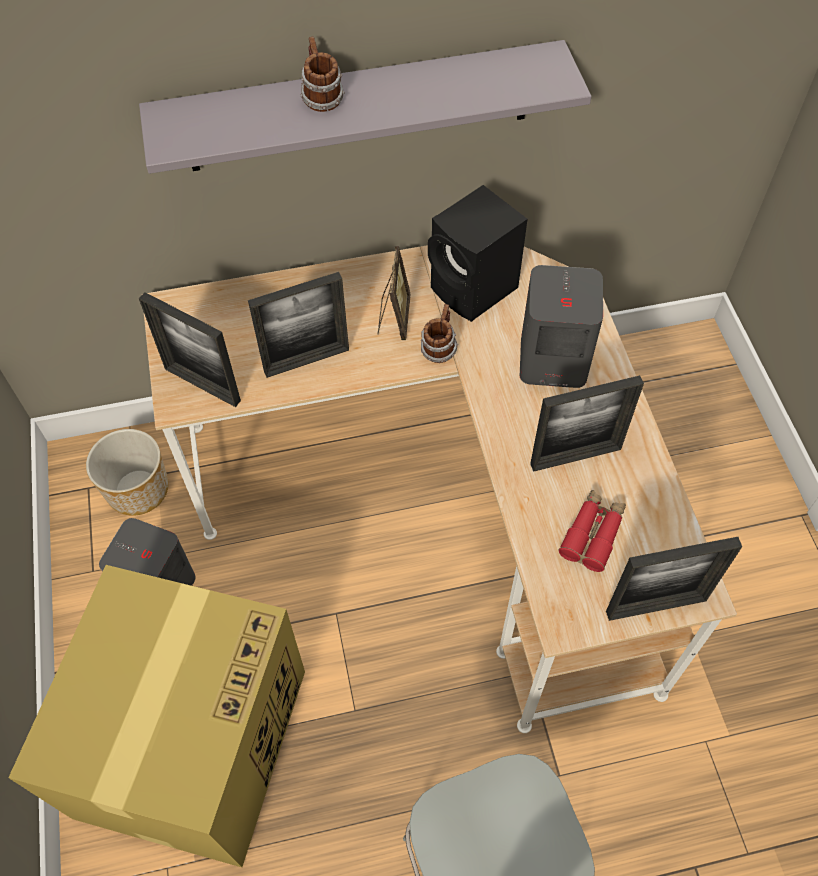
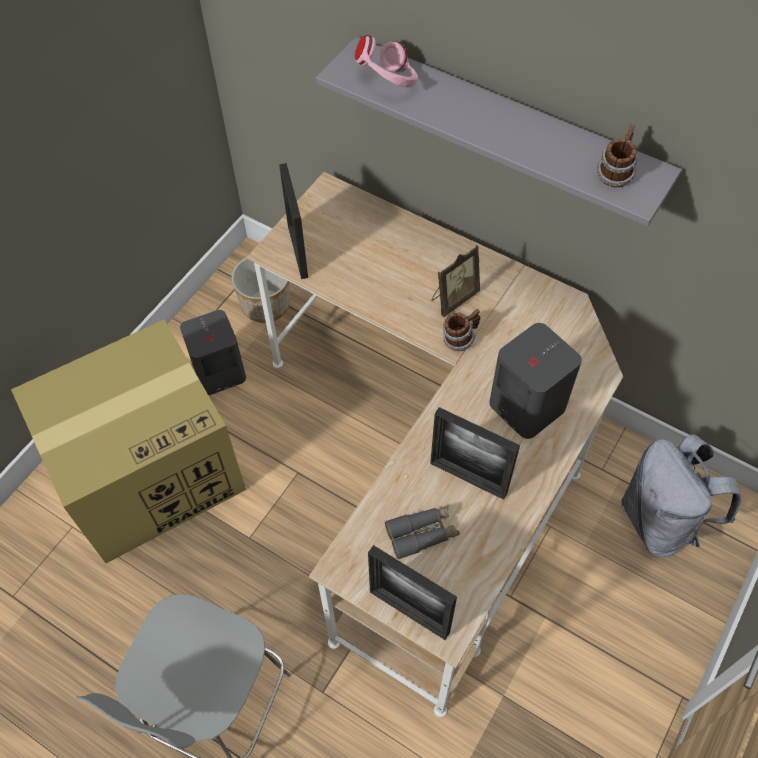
camera: 45 degrees right, 0 degrees up
picture frame [248,272,349,378] -> none
mug [300,36,345,112] -> mug moved to [597,125,639,188]
black speaker [428,185,528,322] -> none
red binoculars [558,490,626,572] -> grey binoculars [385,505,460,559]
none -> pink headphones [355,35,418,87]
none -> grey backpack [621,434,741,558]

